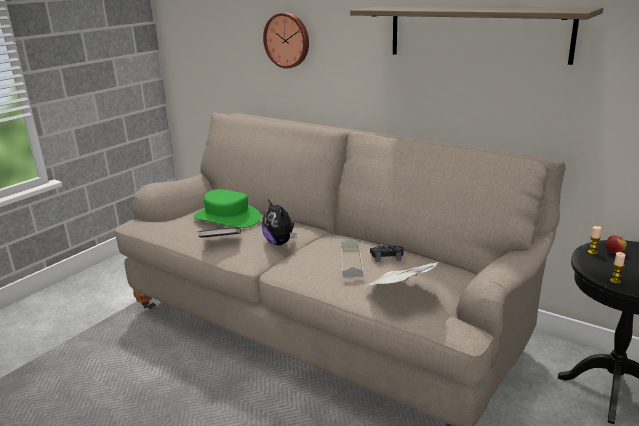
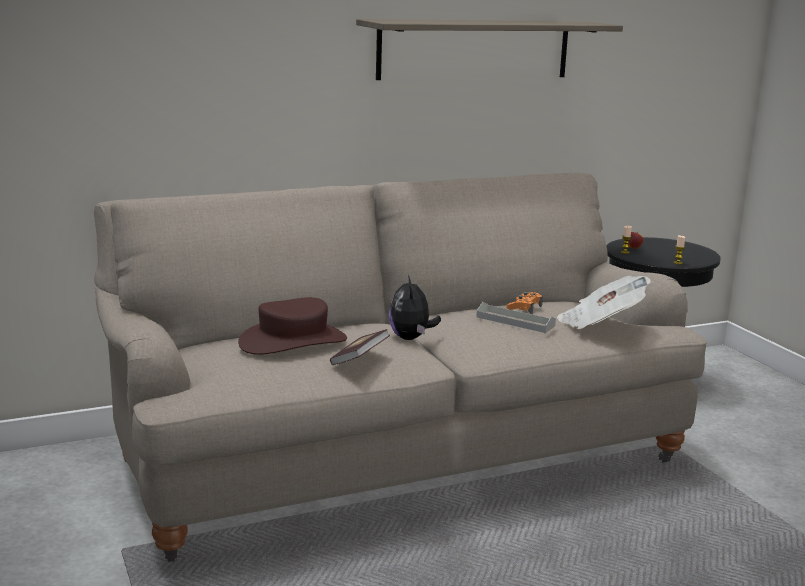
camera: 60 degrees left, 5 degrees down
green hat [193,189,261,228] -> brown hat [238,297,347,355]
plush toy [262,200,297,245] -> plush toy turned 90 degrees clockwise [389,275,441,340]
wall clock [263,13,309,68] -> none
black game controller [370,244,404,262] -> orange game controller [506,292,543,314]

